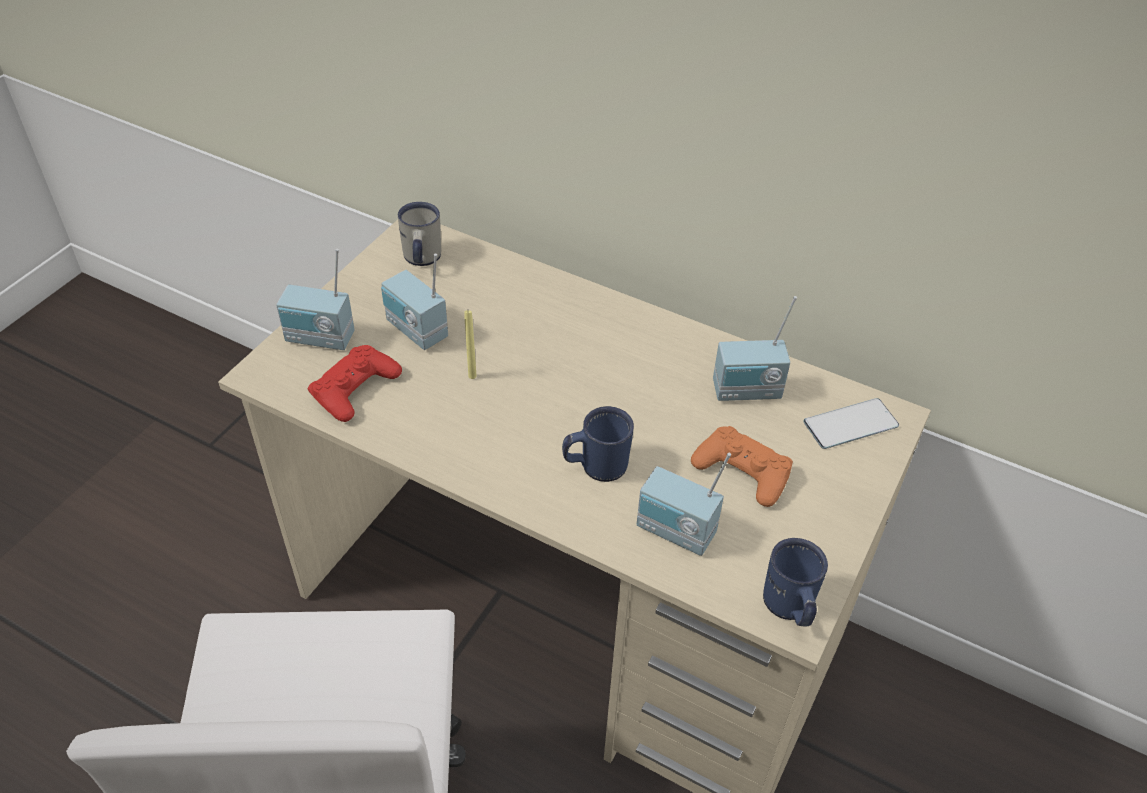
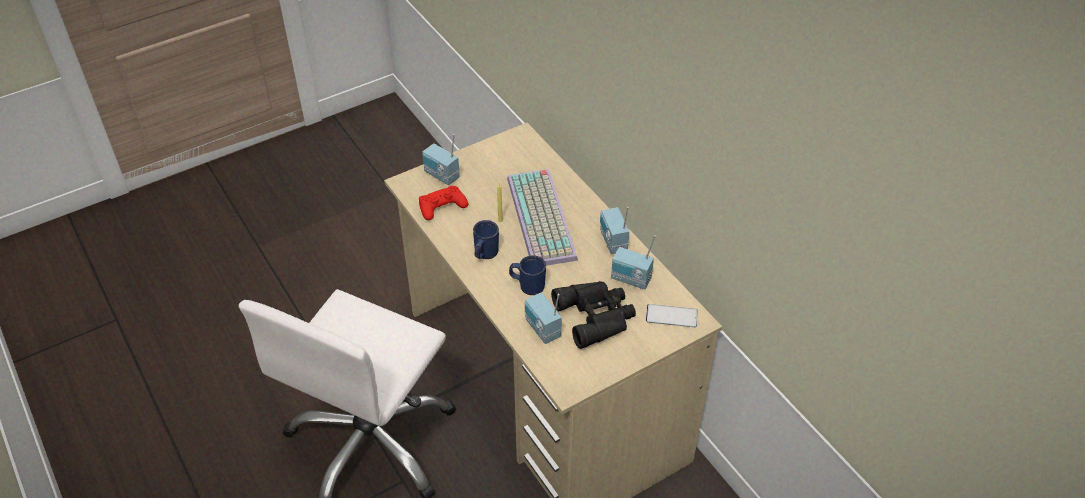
camera: 30 degrees right, 0 degrees up
radio [381,253,448,350] -> radio moved to [600,207,629,254]
white mug [398,202,441,266] -> none
orange game controller [691,426,793,507] -> black binoculars [551,281,636,349]
blue mug [763,538,828,626] -> blue mug moved to [473,220,499,259]
none -> keyboard [507,169,578,266]

